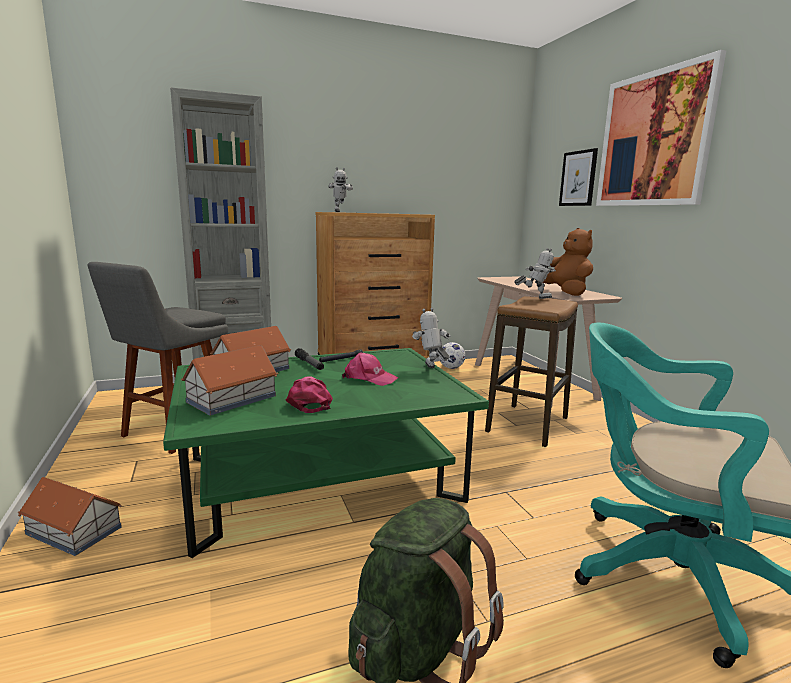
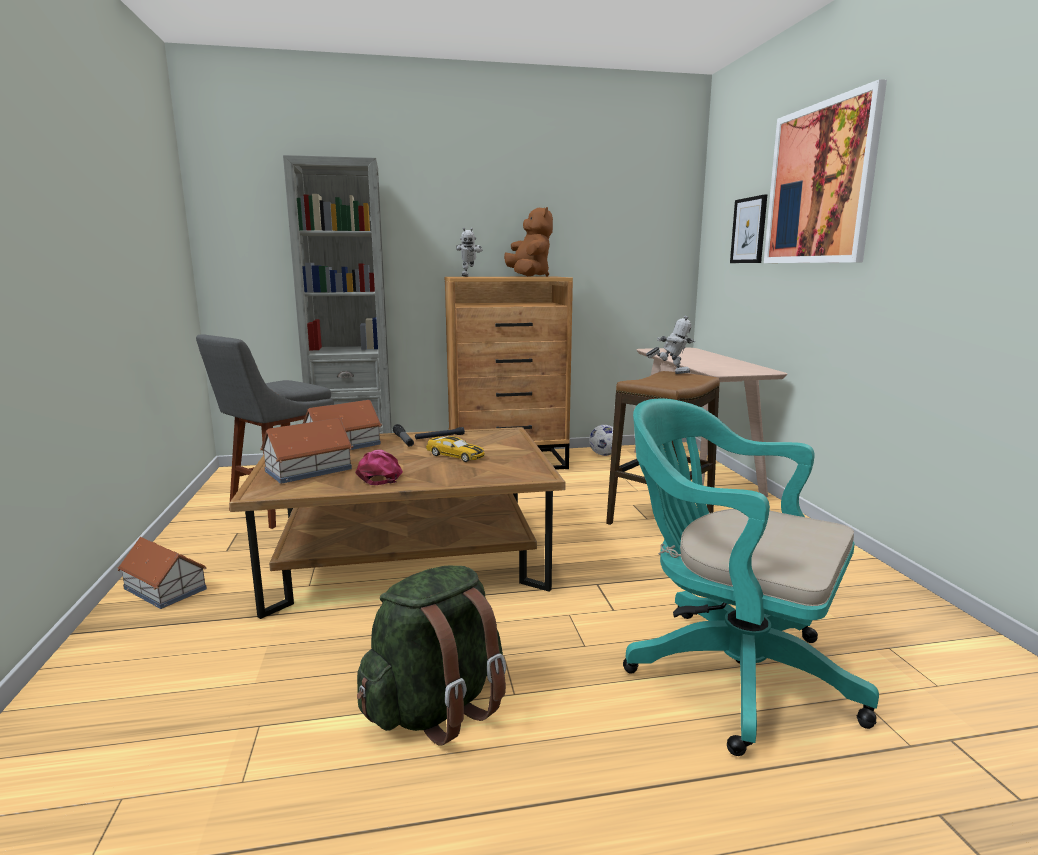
camera: 10 degrees right, 0 degrees up
green coffee table [163,348,489,558] -> brown coffee table [229,427,566,619]
pink cap [342,352,398,386] -> toy car [426,436,485,462]
toy robot [412,308,451,368] -> none
brown plush toy [543,228,593,296] -> brown plush toy moved to [504,207,553,277]

